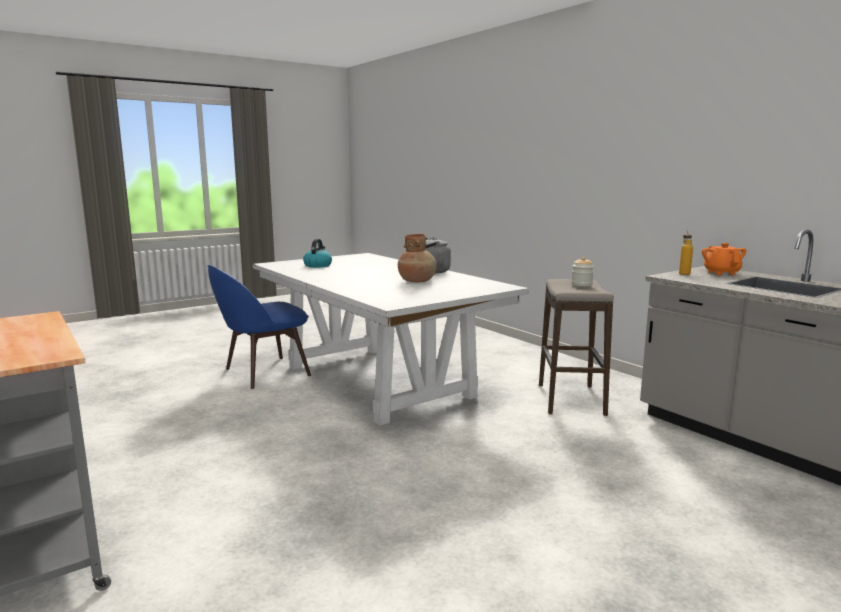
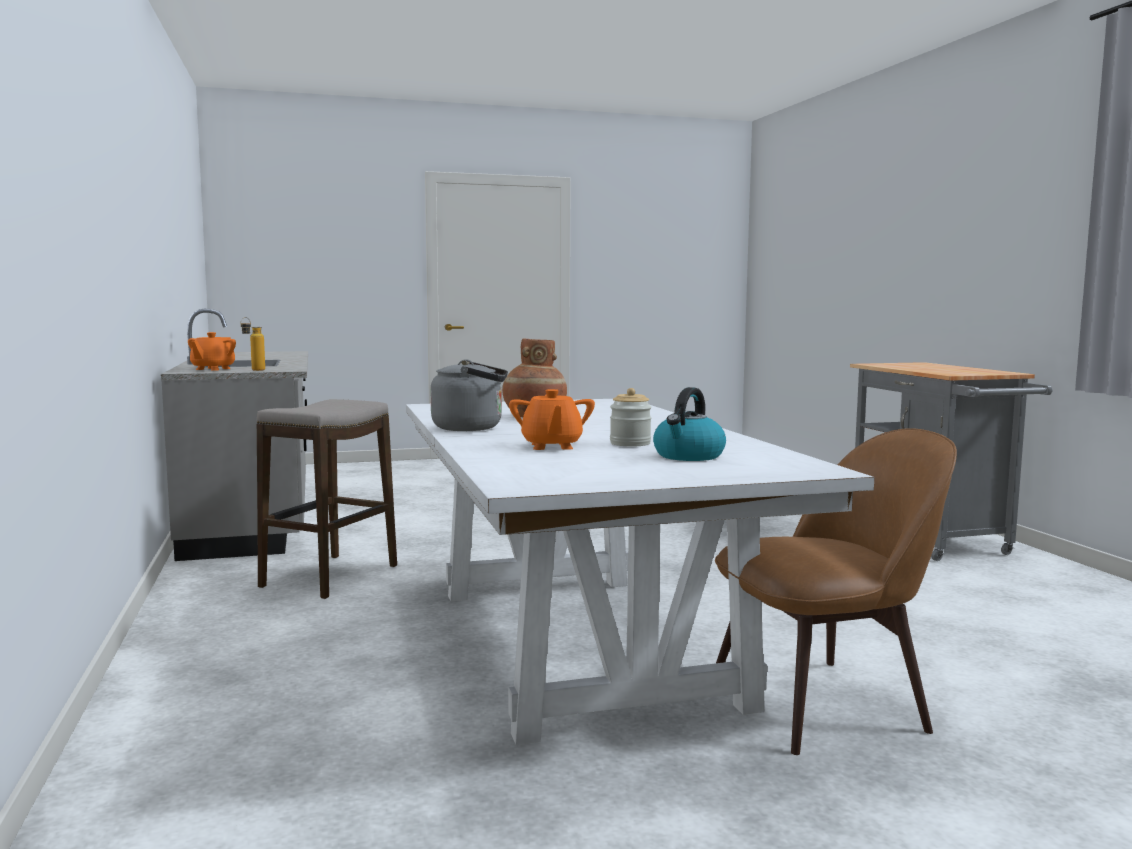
camera: 160 degrees left, 5 degrees down
blue chair [208,265,311,389] -> brown chair [715,428,957,755]
jar [571,257,594,286] -> jar moved to [610,388,652,447]
none -> orange teapot [509,389,595,450]

